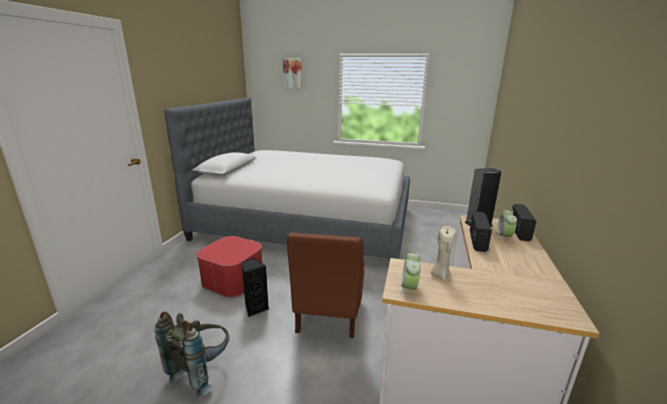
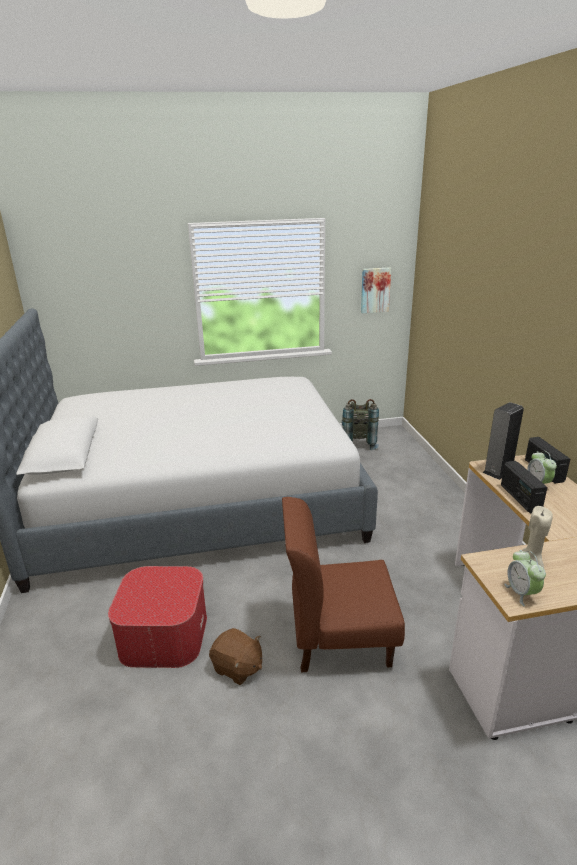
camera: 25 degrees left, 5 degrees up
grey backpack [155,312,229,398] -> grey backpack moved to [342,399,379,450]
black speaker [241,258,269,317] -> brown plush toy [209,628,262,685]
picture [283,58,302,89] -> picture moved to [361,267,391,313]
brown chair [287,233,365,338] -> brown chair turned 105 degrees clockwise [282,497,405,673]

